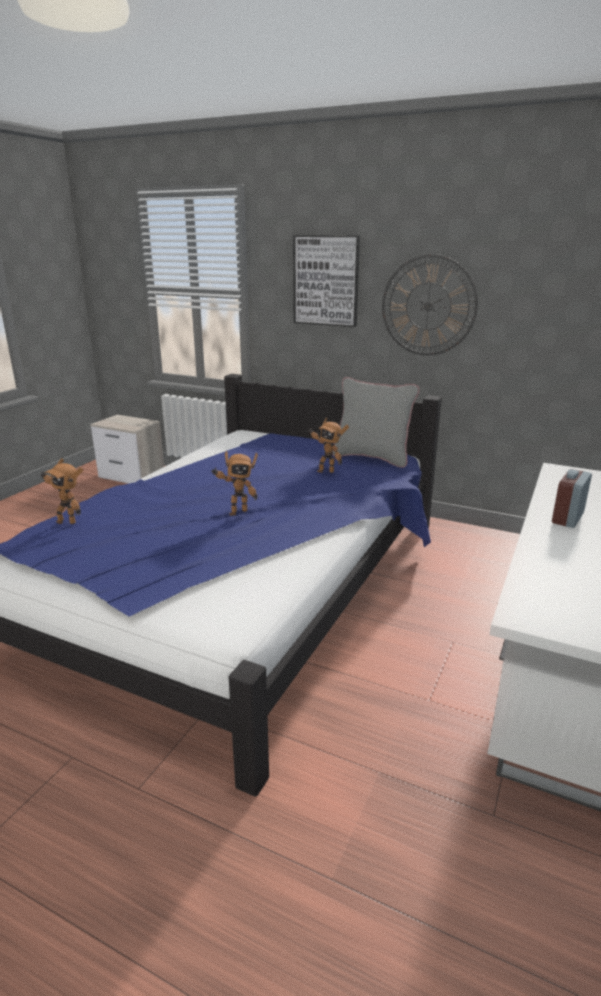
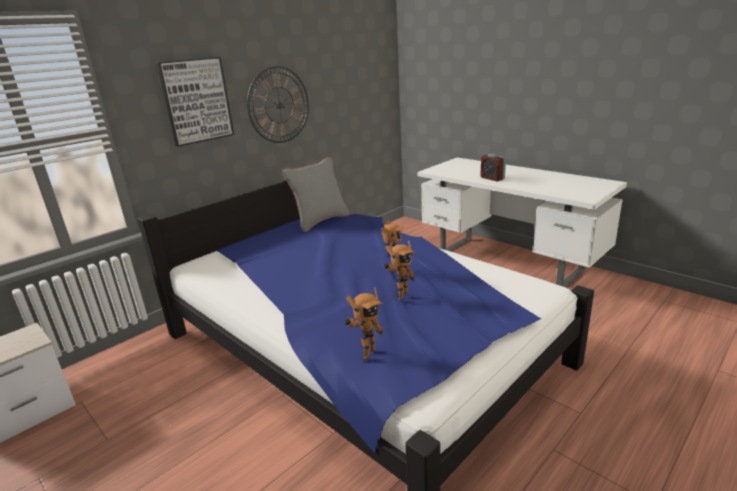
camera: 70 degrees left, 0 degrees up
toy robot [307,418,349,473] -> toy robot moved to [384,240,416,301]

